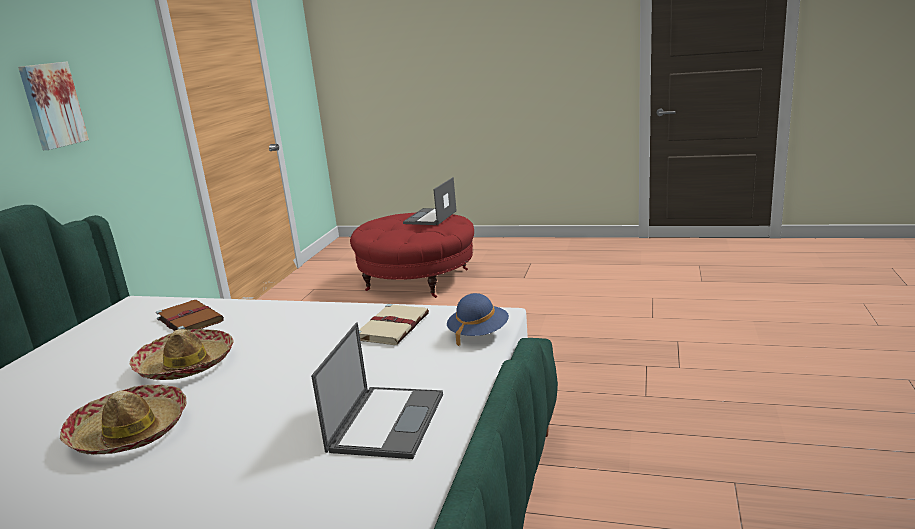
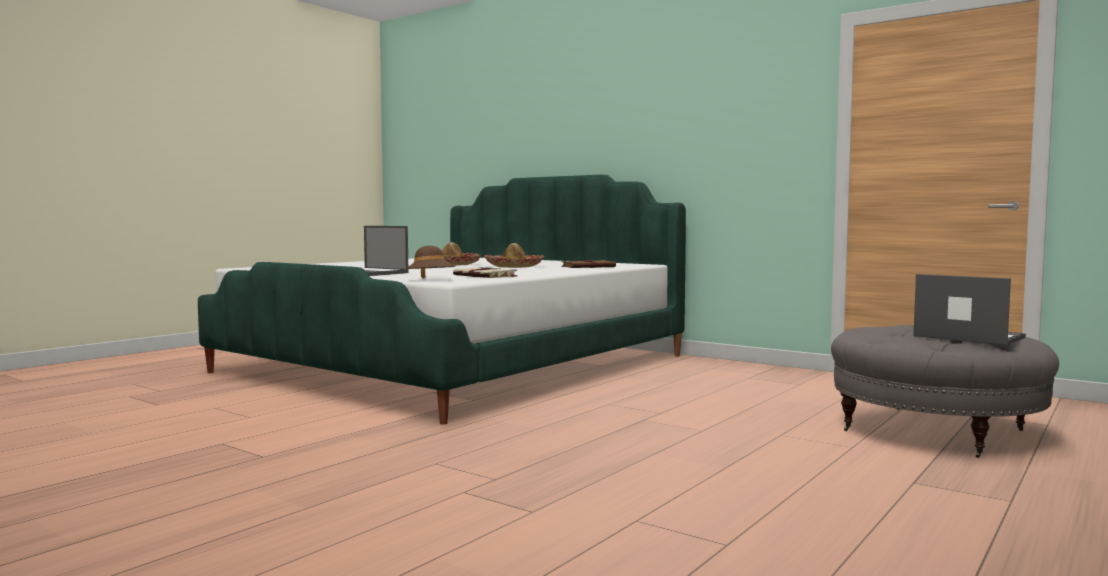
camera: 110 degrees right, 15 degrees down
picture [18,62,89,150] -> none
red ottoman [350,213,474,298] -> grey ottoman [831,325,1059,458]
blue hat [447,293,509,346] -> brown hat [405,246,455,279]

